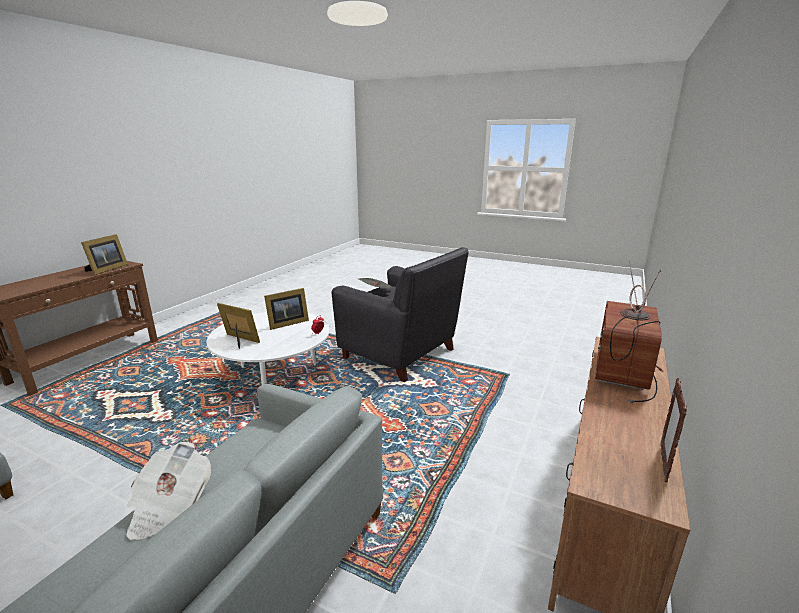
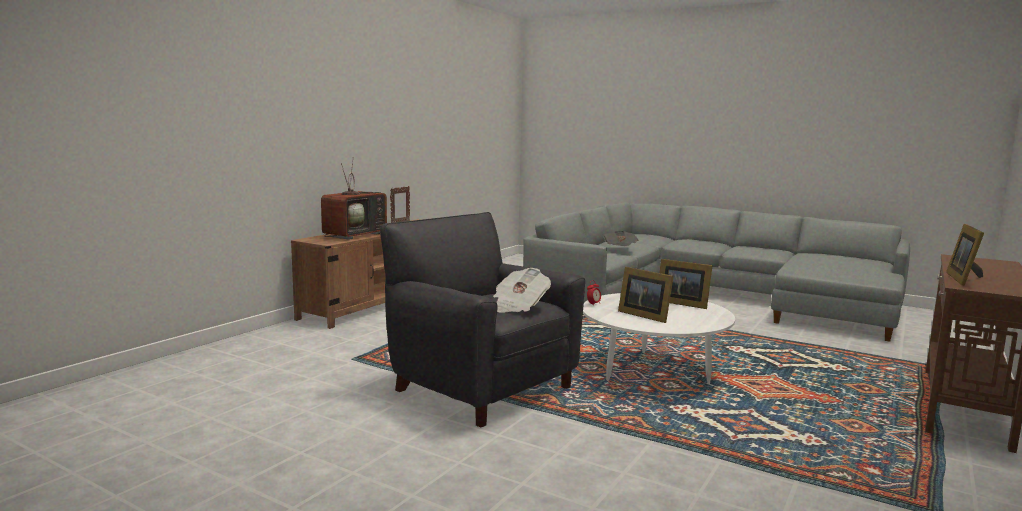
camera: 175 degrees left, 10 degrees down
picture frame [264,288,309,330] -> picture frame turned 105 degrees counterclockwise [618,267,674,323]

